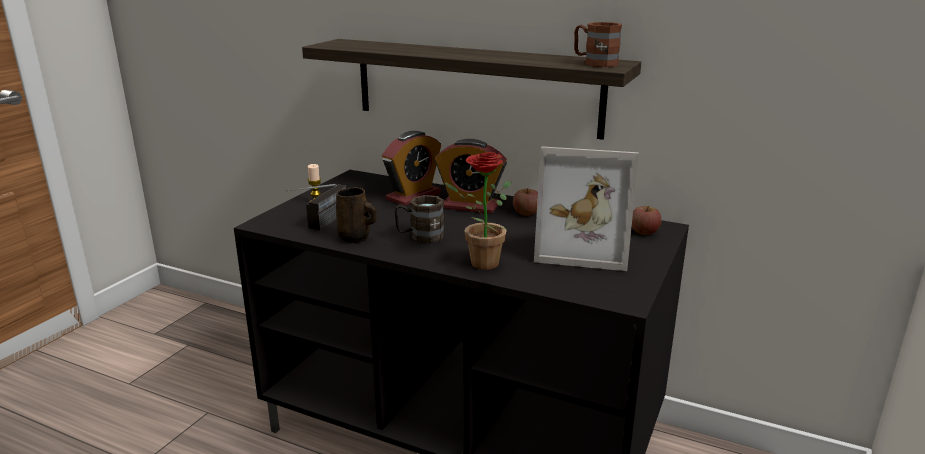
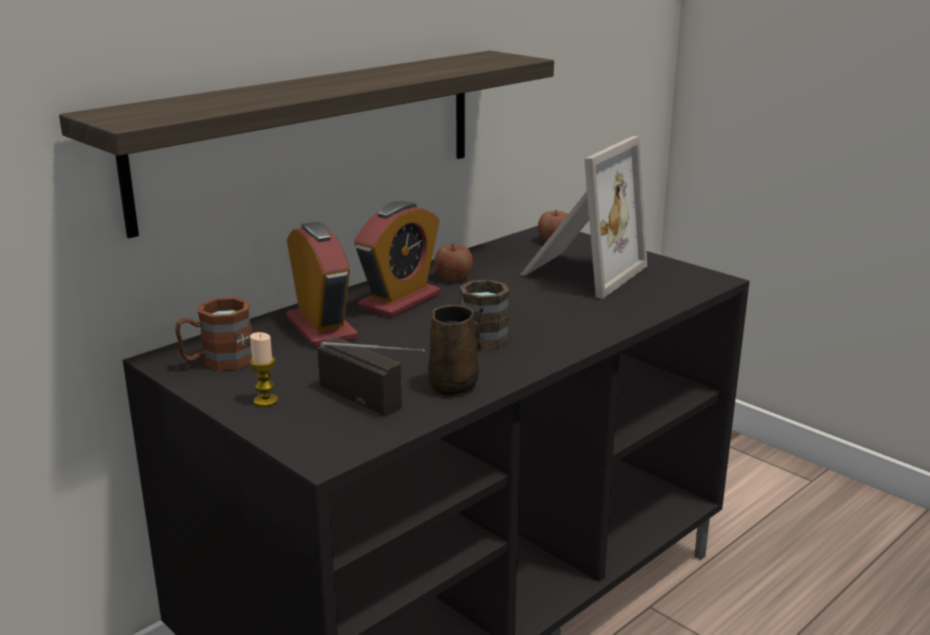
camera: 70 degrees left, 0 degrees up
potted plant [445,152,511,270] -> none
brown mug [574,22,622,67] -> brown mug moved to [175,297,252,371]

